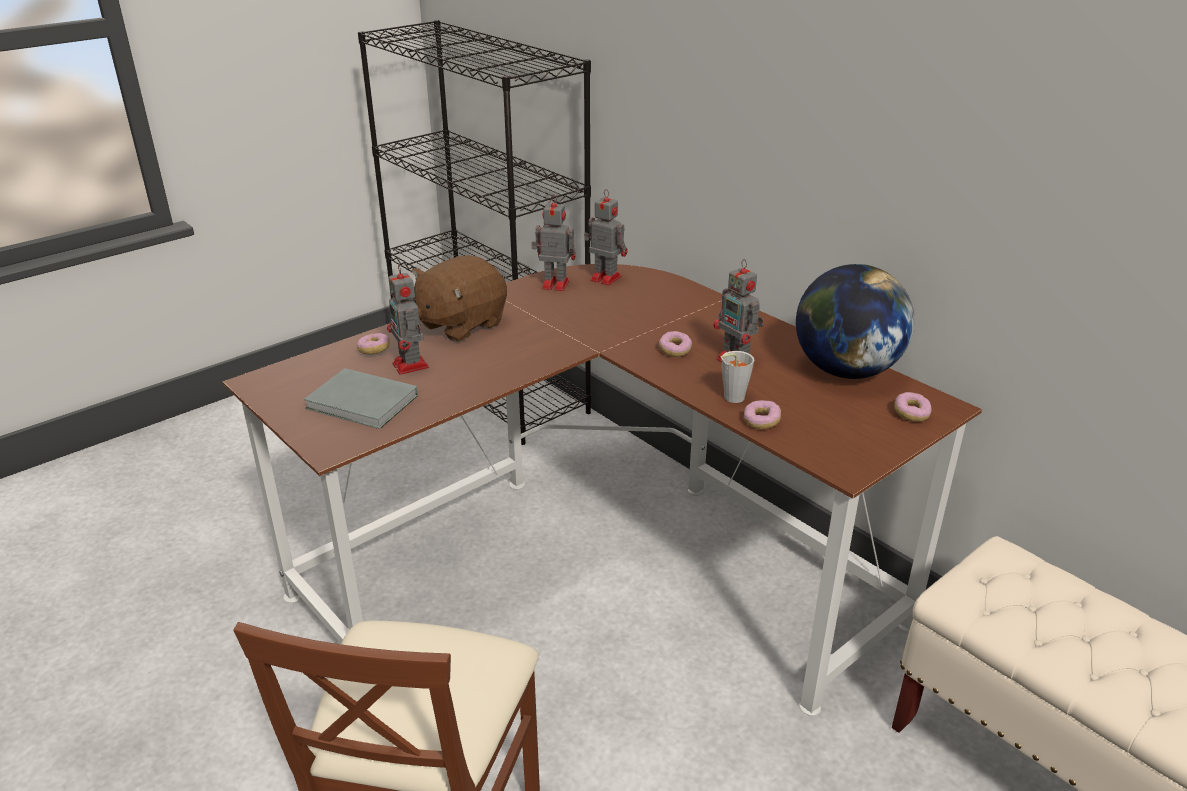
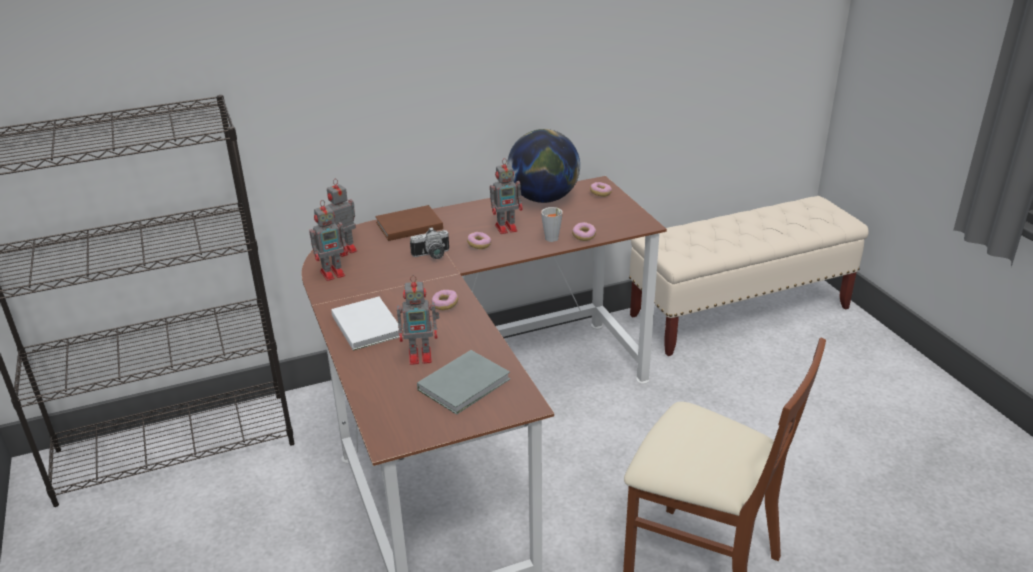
camera: 70 degrees left, 0 degrees up
donut [357,333,390,354] -> donut moved to [431,290,458,310]
brown plush toy [412,255,507,342] -> white book [331,297,403,351]
toy robot [531,194,576,291] -> toy robot turned 150 degrees counterclockwise [309,200,348,281]
none -> brown book [375,205,443,241]
none -> camera [410,228,449,259]

